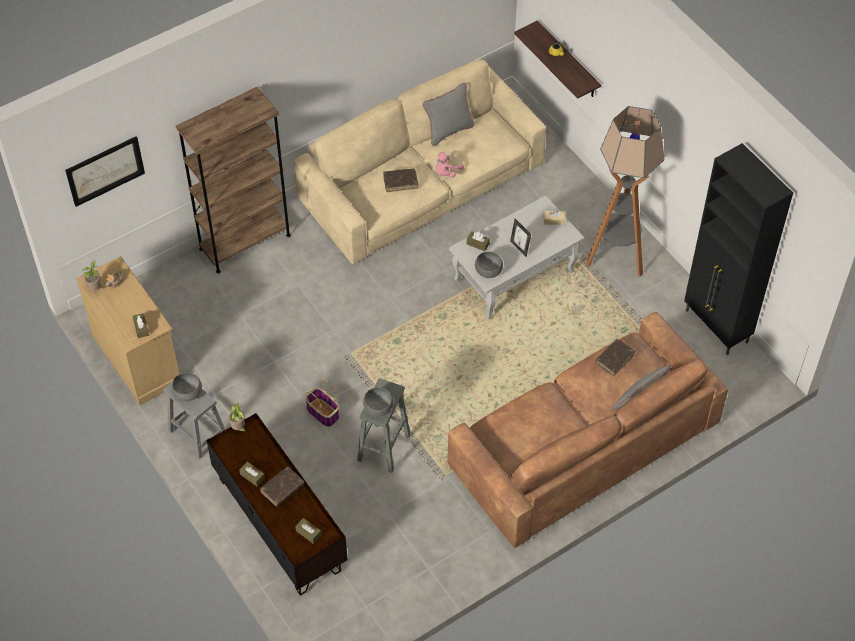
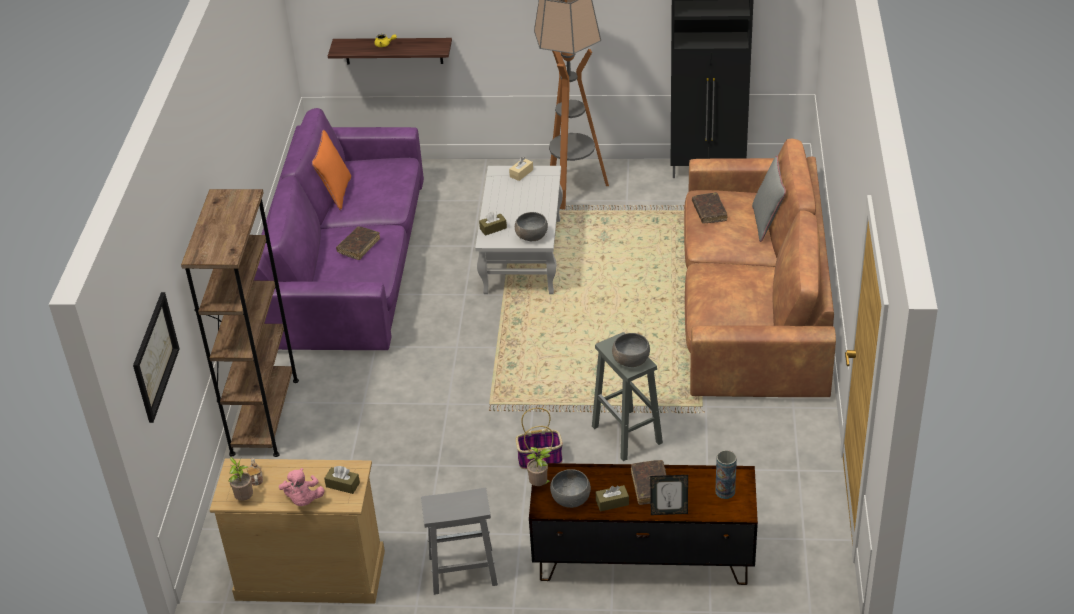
camera: 50 degrees left, 15 degrees down
grey bowl [171,372,202,401] -> grey bowl moved to [550,470,591,508]
beige sofa [294,59,546,264] -> purple sofa [254,108,424,350]
brown tissue box [295,518,321,544] -> vase [715,450,737,499]
grey pillow [423,83,475,146] -> orange pillow [312,130,351,210]
pink plush toy [436,152,464,178] -> pink plush toy moved to [279,468,325,506]
picture frame [510,219,531,257] -> picture frame moved to [650,475,688,515]

